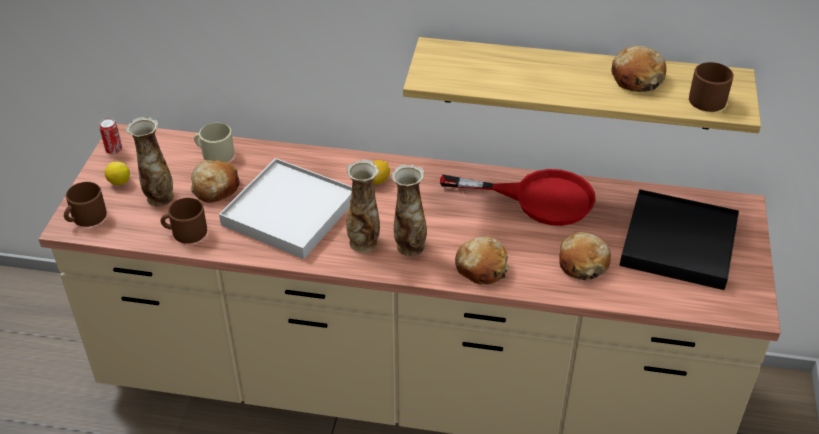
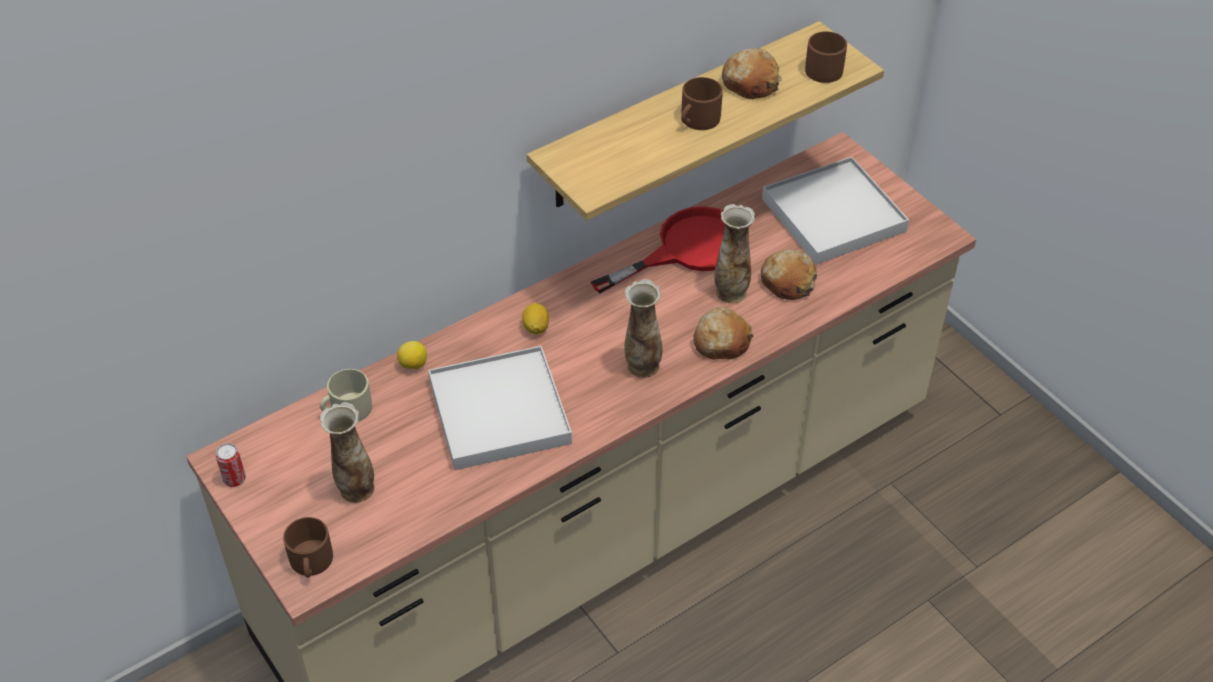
camera: 45 degrees left, 5 degrees up
lemon [105,161,130,186] -> lemon moved to [397,341,427,369]
brown mug [161,198,207,244] -> brown mug moved to [681,77,723,130]
bread [191,160,240,203] -> none
vase [346,159,380,253] -> vase moved to [714,204,755,304]
black tray [620,189,739,290] -> white tray [762,157,909,265]

